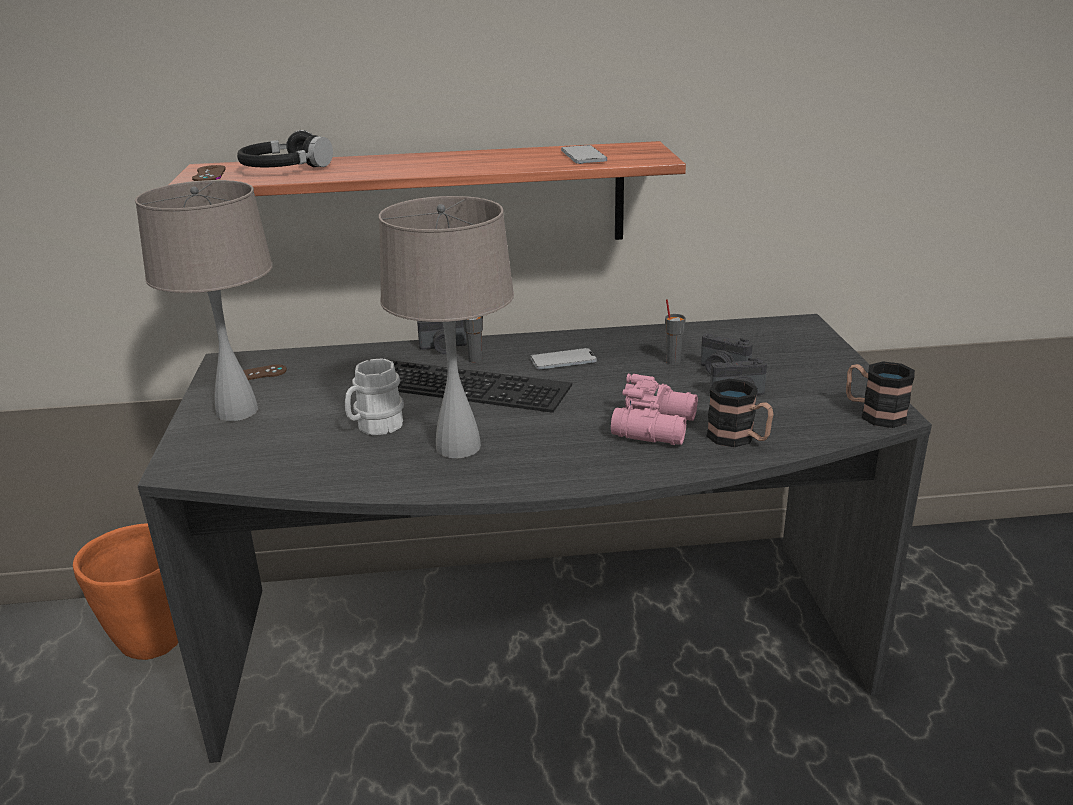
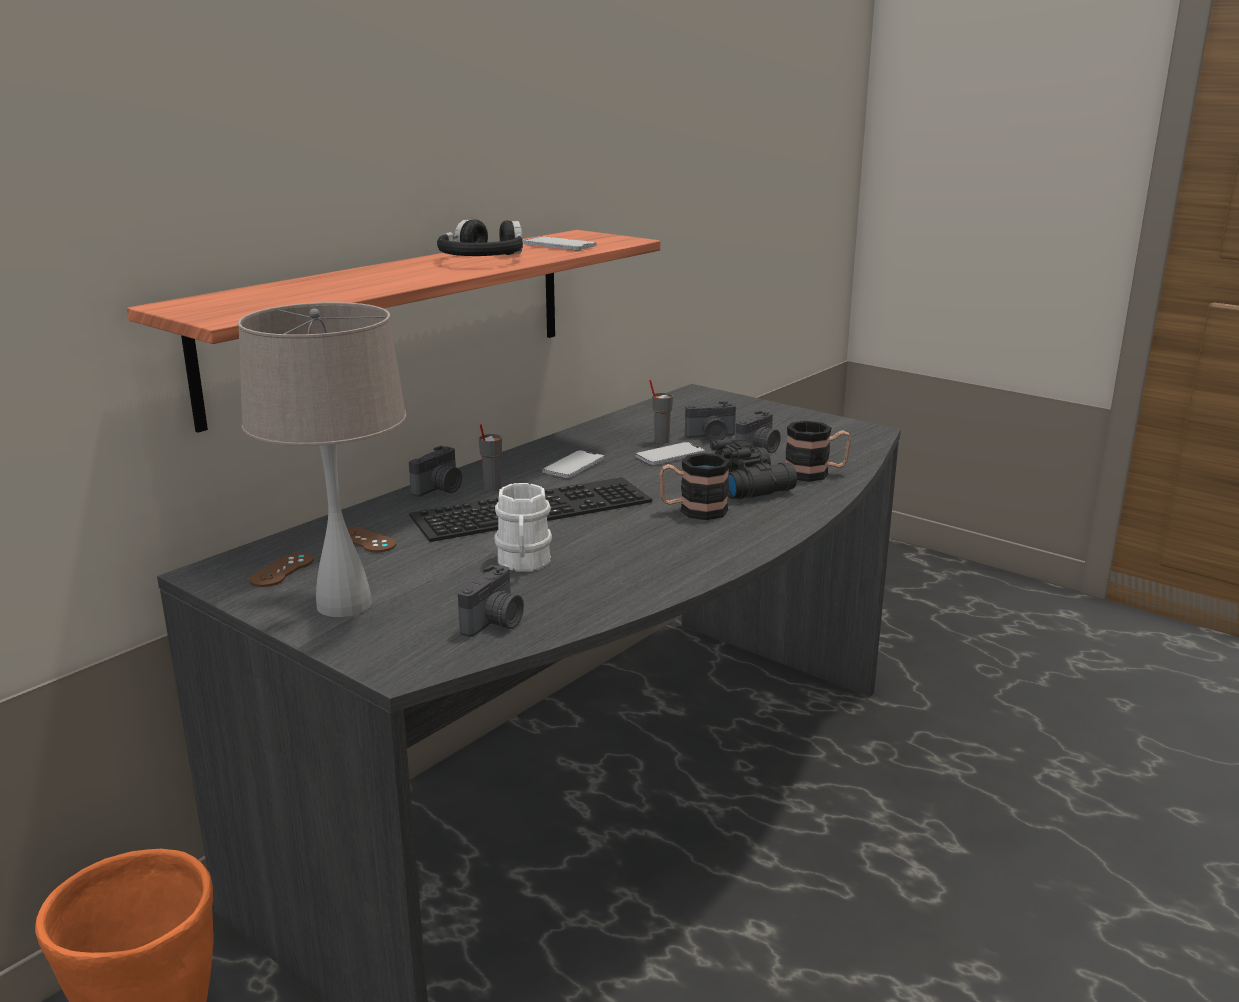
camera: 45 degrees left, 5 degrees down
brown game controller [192,165,226,181] -> brown game controller moved to [347,527,396,552]
black headphones [237,130,333,167] -> black headphones moved to [437,219,523,256]
beige table lamp [379,196,514,458] -> none
pink binoculars [611,374,698,445] -> black binoculars [710,438,797,499]
mug [846,361,915,428] -> mug moved to [659,453,730,520]
none -> camera [458,564,524,637]
none -> phone [635,442,705,465]

